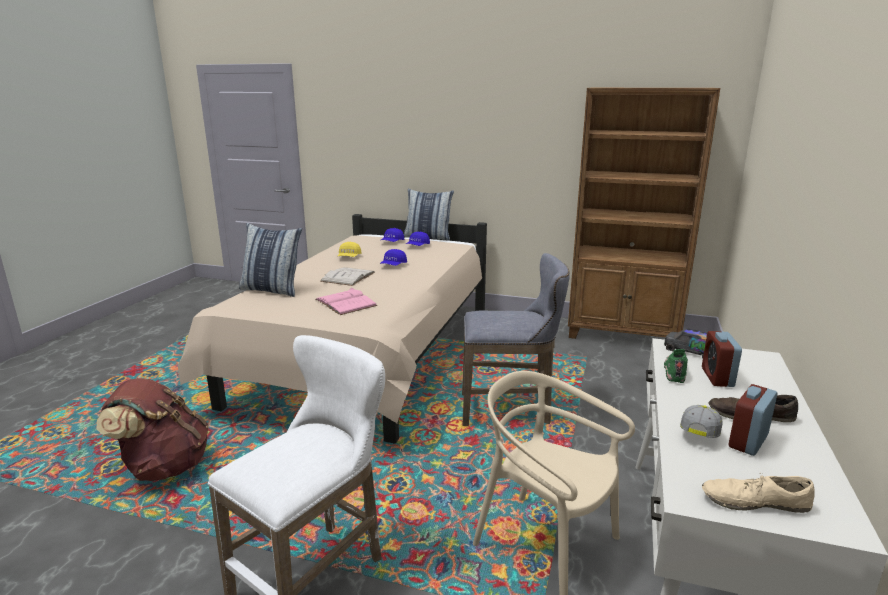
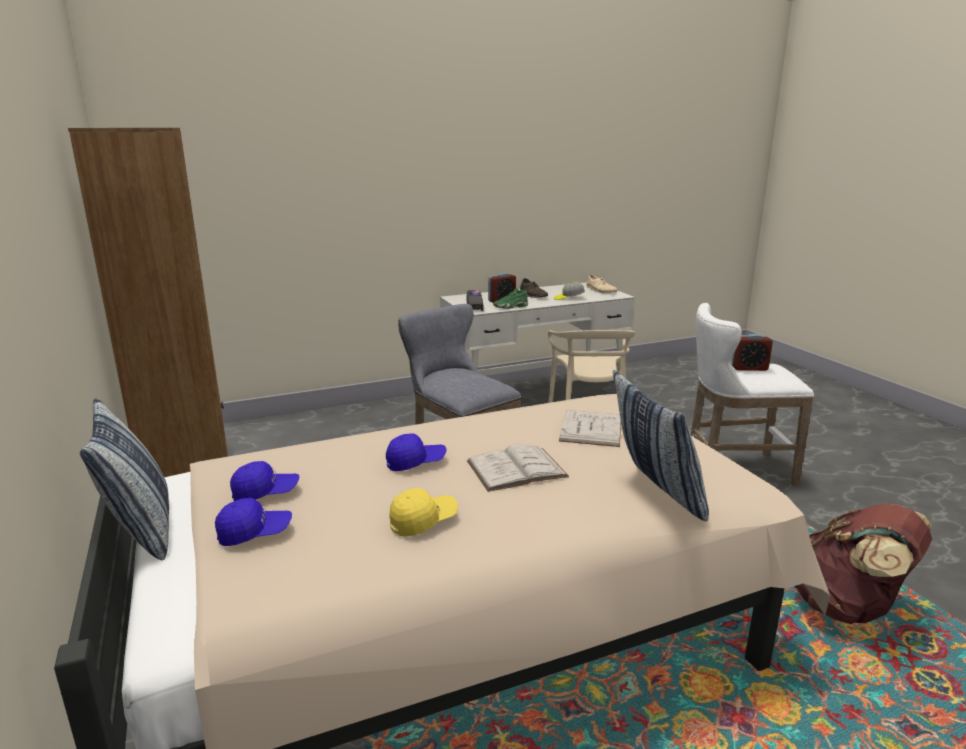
camera: 130 degrees left, 0 degrees up
pink book [315,288,377,315] -> white book [559,410,621,447]
alarm clock [729,384,778,456] -> alarm clock moved to [732,334,773,371]

